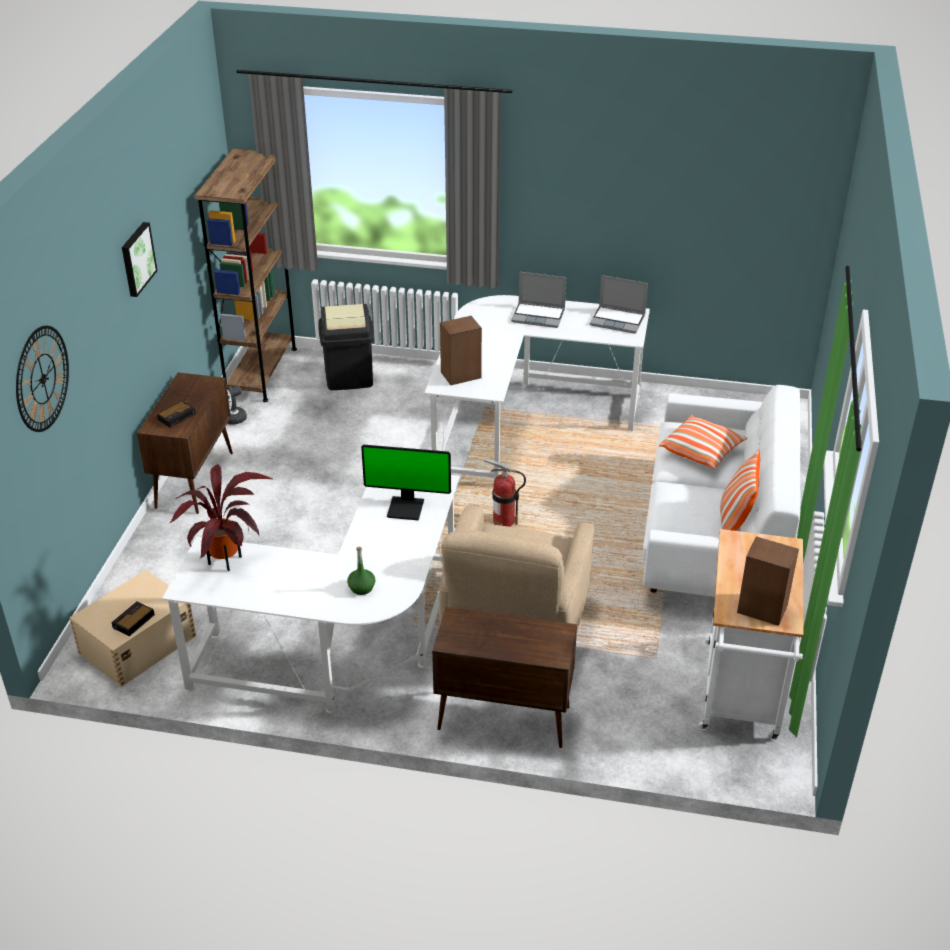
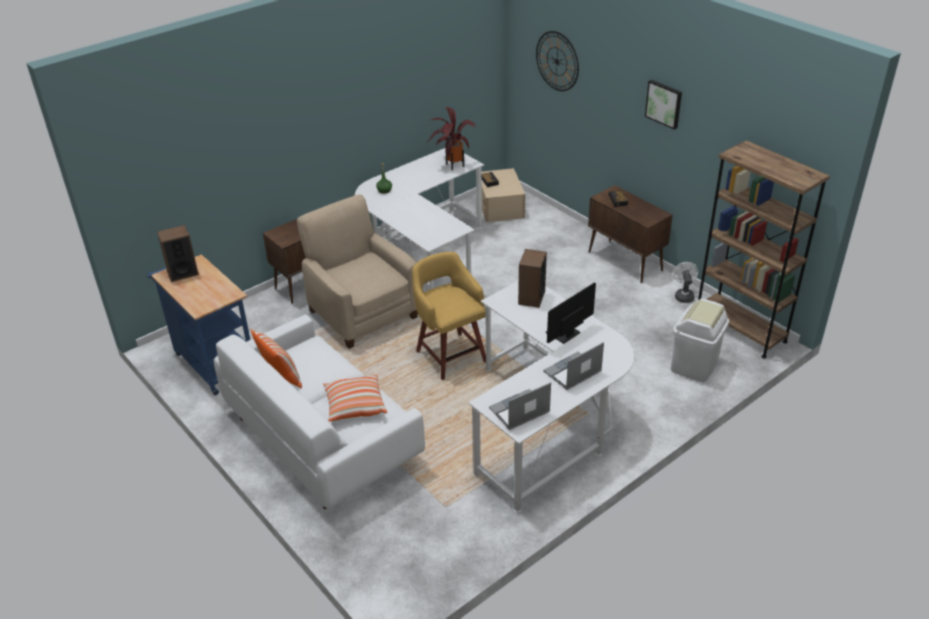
camera: 130 degrees right, 0 degrees up
black trash can [319,304,374,390] -> white trash can [671,299,729,383]
monitor [361,444,451,520] -> monitor moved to [546,283,596,344]
fire extinguisher [484,458,526,527] -> yellow stool [412,252,486,380]
white cart [699,529,804,740] -> blue cart [147,254,250,396]

